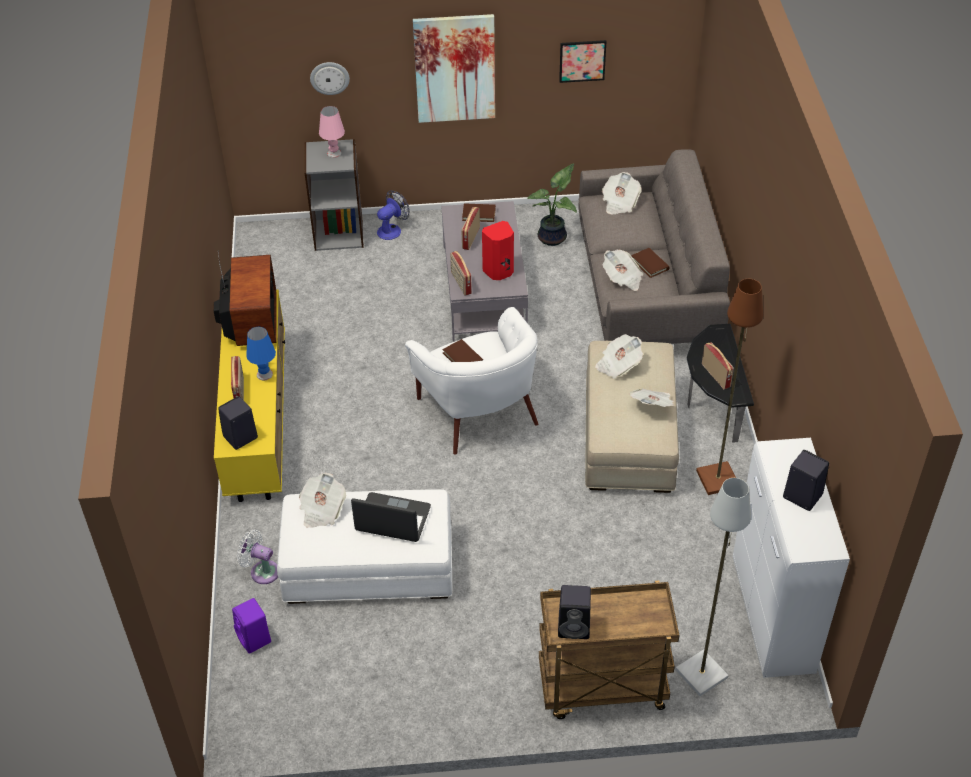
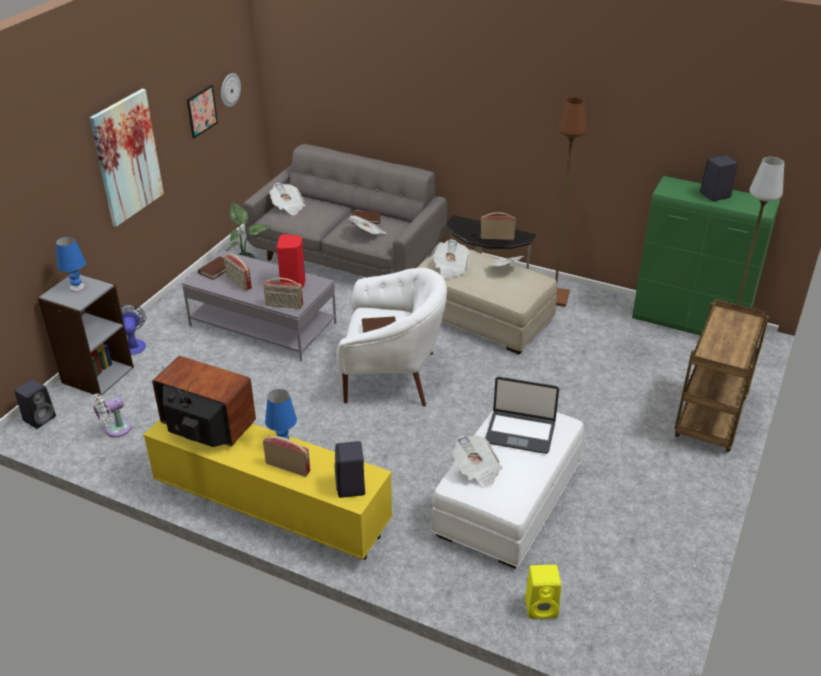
camera: 60 degrees left, 10 degrees down
purple speaker [232,598,271,653] -> yellow speaker [525,565,561,619]
white fan [237,529,278,584] -> white fan moved to [91,393,132,437]
wall clock [310,62,350,95] -> wall clock moved to [221,73,241,107]
pink table lamp [319,106,345,158] -> blue table lamp [56,236,86,292]
laptop [351,492,431,542] -> laptop turned 120 degrees counterclockwise [485,377,559,454]
black speaker [558,585,591,639] -> black speaker moved to [15,379,56,429]
white cabinet [733,438,850,678] -> green cabinet [632,176,780,336]

